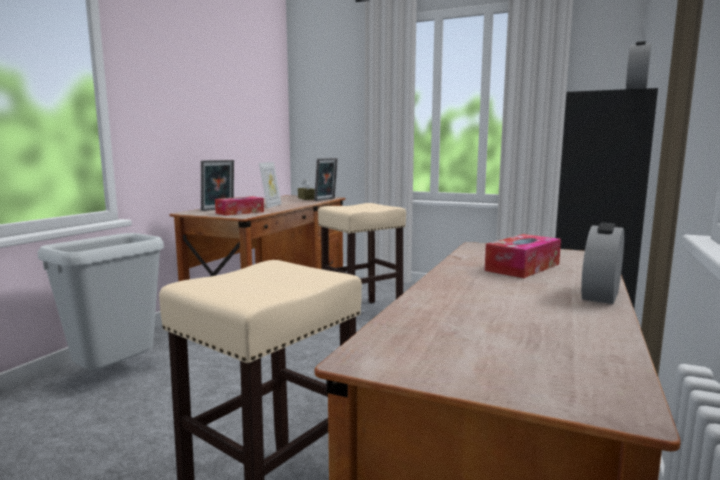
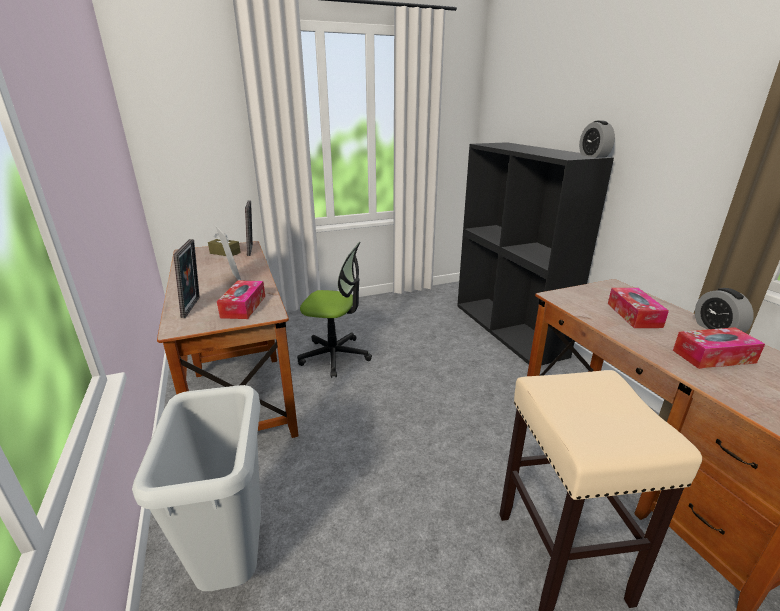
camera: 45 degrees left, 15 degrees up
beige stool [318,203,406,303] -> office chair [297,242,372,378]
none -> tissue box [673,327,765,369]

